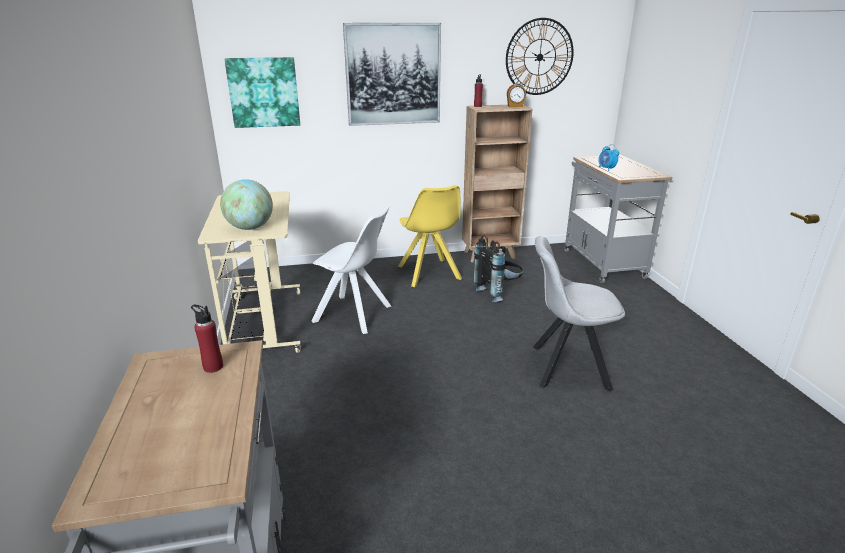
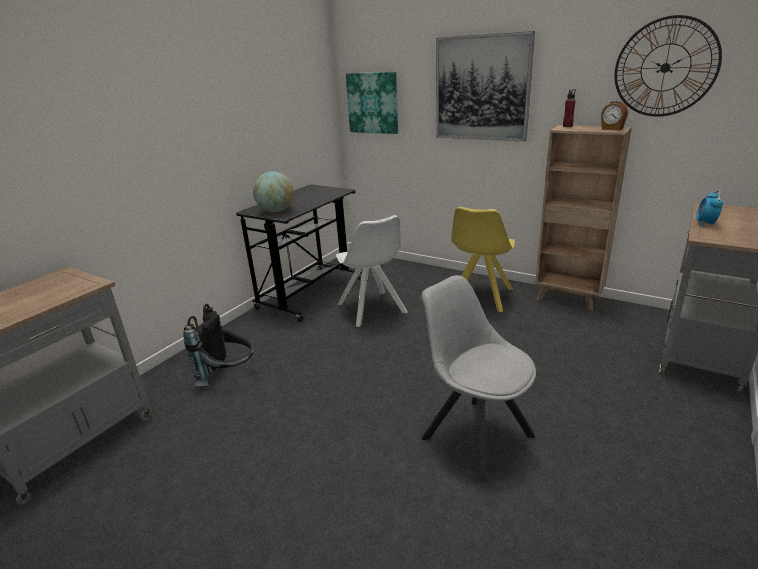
camera: 45 degrees right, 0 degrees up
red bottle [191,305,223,373] -> none
beige desk [198,191,301,353] -> black desk [236,185,362,322]
black backpack [474,235,524,302] -> black backpack moved to [183,304,254,386]

